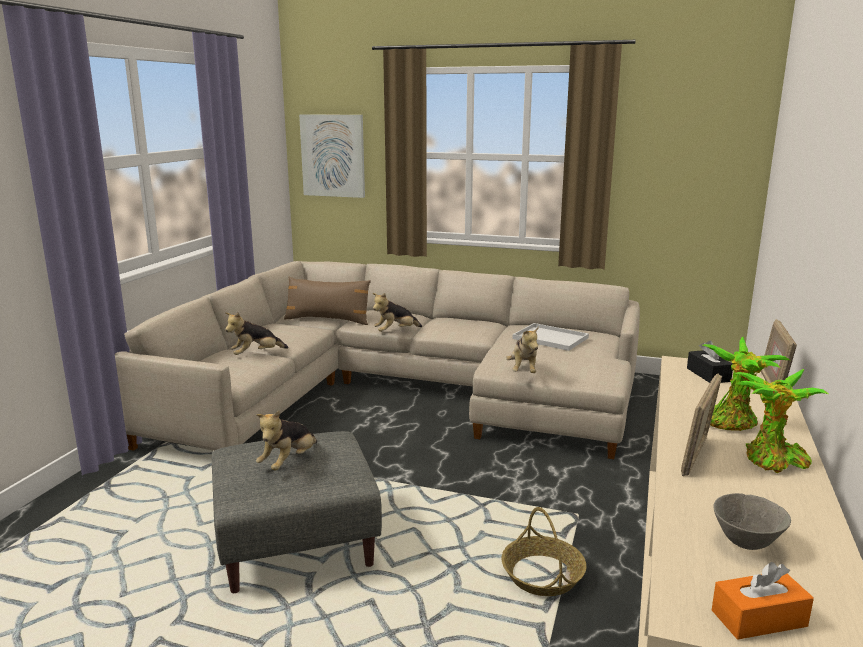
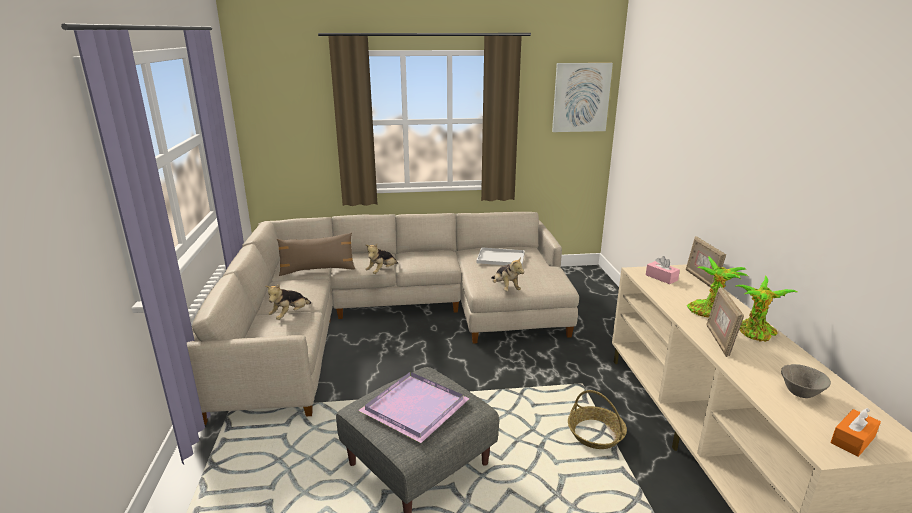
camera: 25 degrees left, 5 degrees up
plush toy [256,411,317,470] -> purple tray [358,372,470,443]
picture [299,114,365,198] -> picture moved to [552,63,613,132]
black tissue box [687,341,733,383] -> pink tissue box [646,256,680,284]

